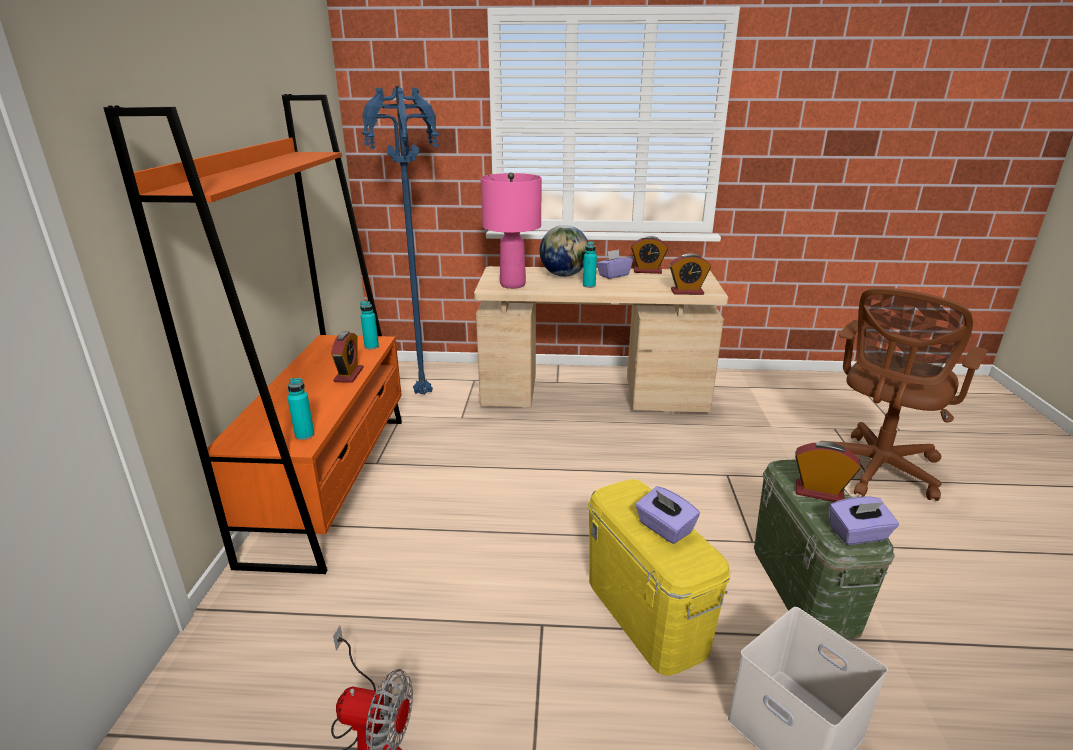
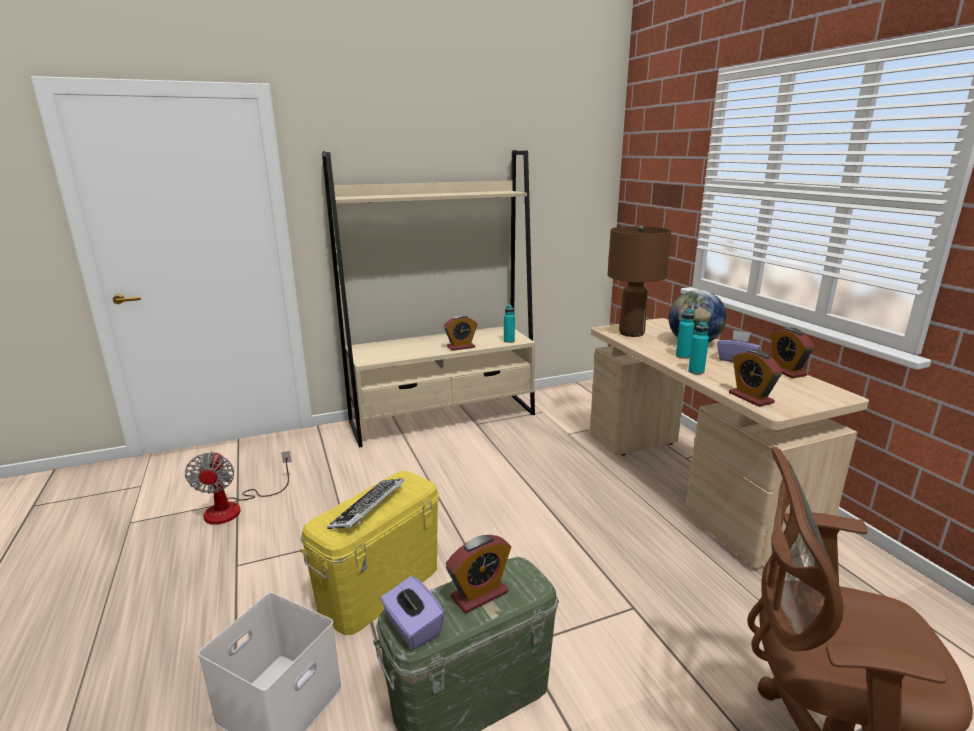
camera: 65 degrees right, 5 degrees down
orange bookcase [104,94,402,574] -> beige bookcase [322,150,535,448]
turquoise bottle [287,378,315,440] -> turquoise bottle moved to [688,322,709,374]
blue floor lamp [362,86,439,395] -> none
pink table lamp [481,172,541,289] -> brown table lamp [608,225,671,337]
purple tissue box [635,486,700,544] -> keyboard [327,478,404,529]
alarm clock [795,442,861,502] -> alarm clock turned 60 degrees clockwise [446,535,511,613]

